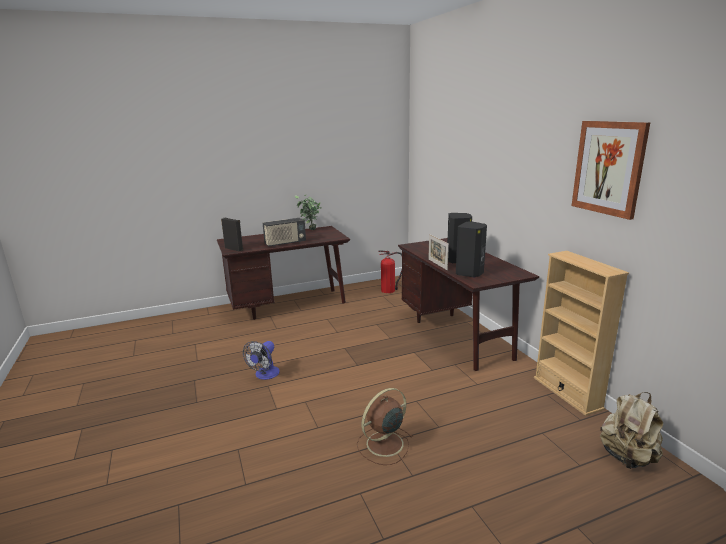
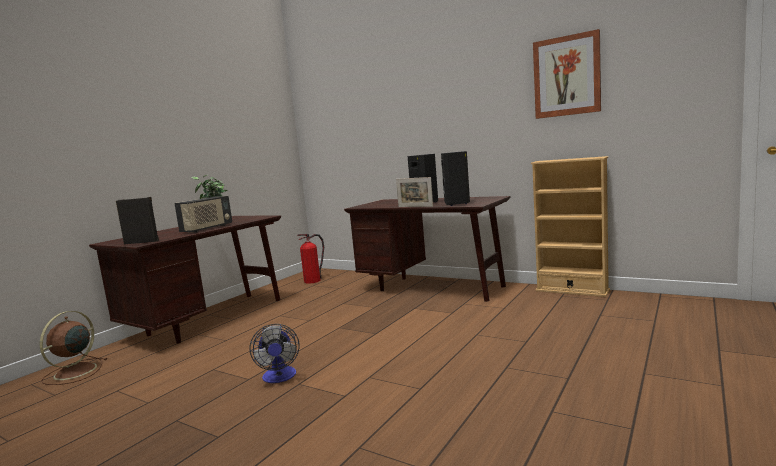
camera: 35 degrees left, 10 degrees down
brown fan [357,388,413,465] -> brown fan moved to [40,311,107,385]
beige backpack [600,392,663,469] -> none

